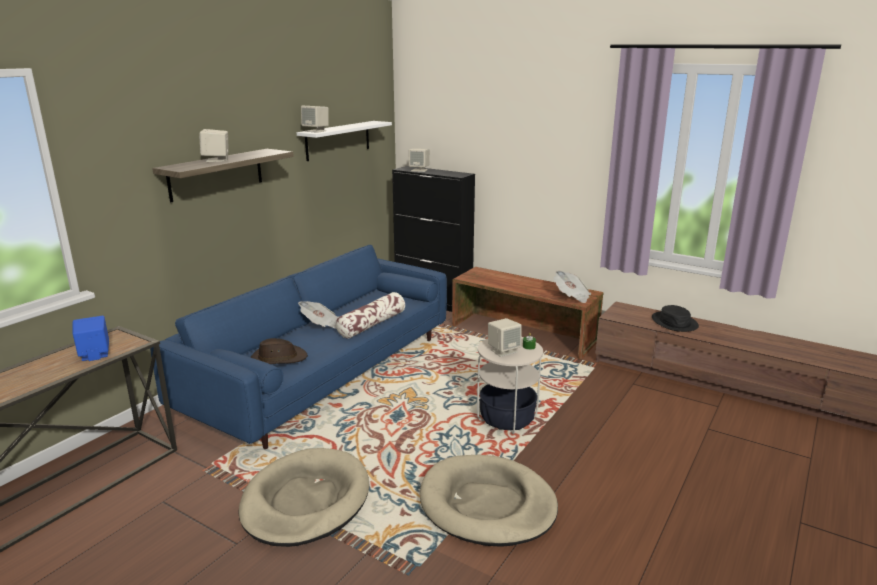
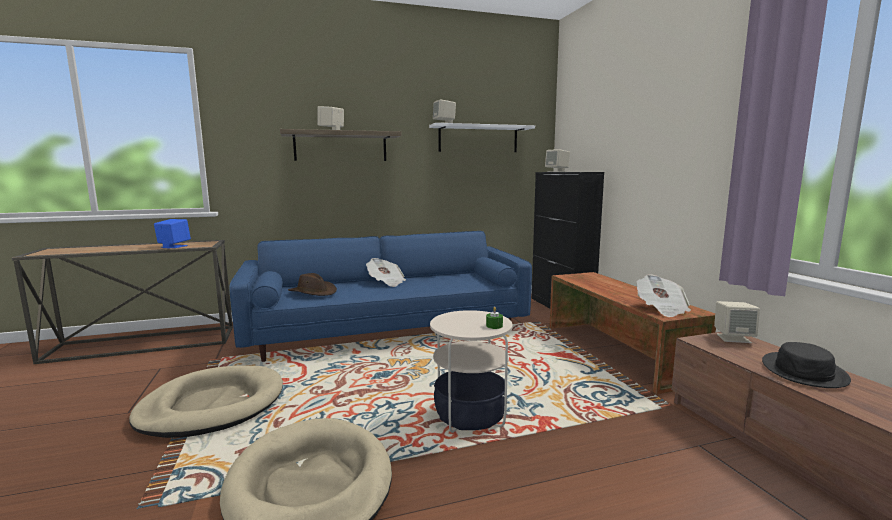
camera: 40 degrees right, 10 degrees down
pillow [336,292,405,339] -> none
beige speaker [488,318,522,357] -> beige speaker moved to [714,301,760,343]

